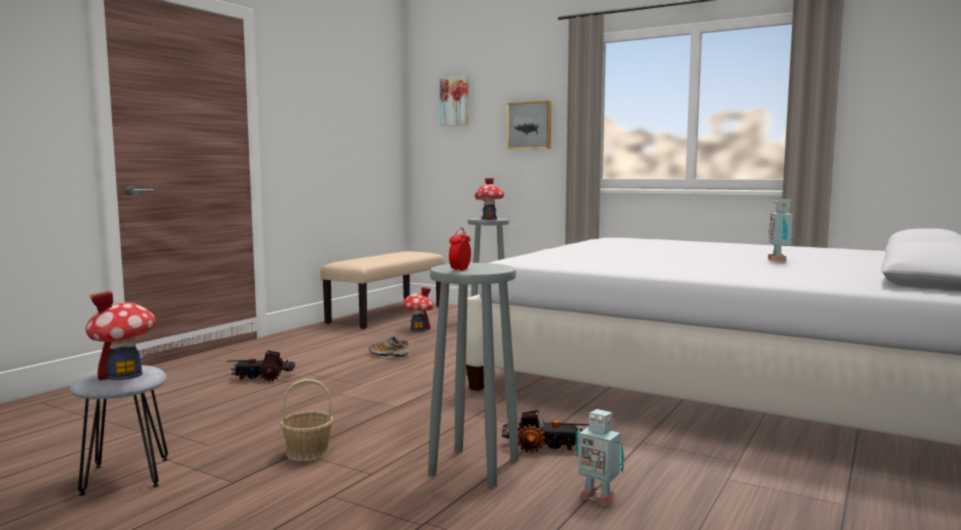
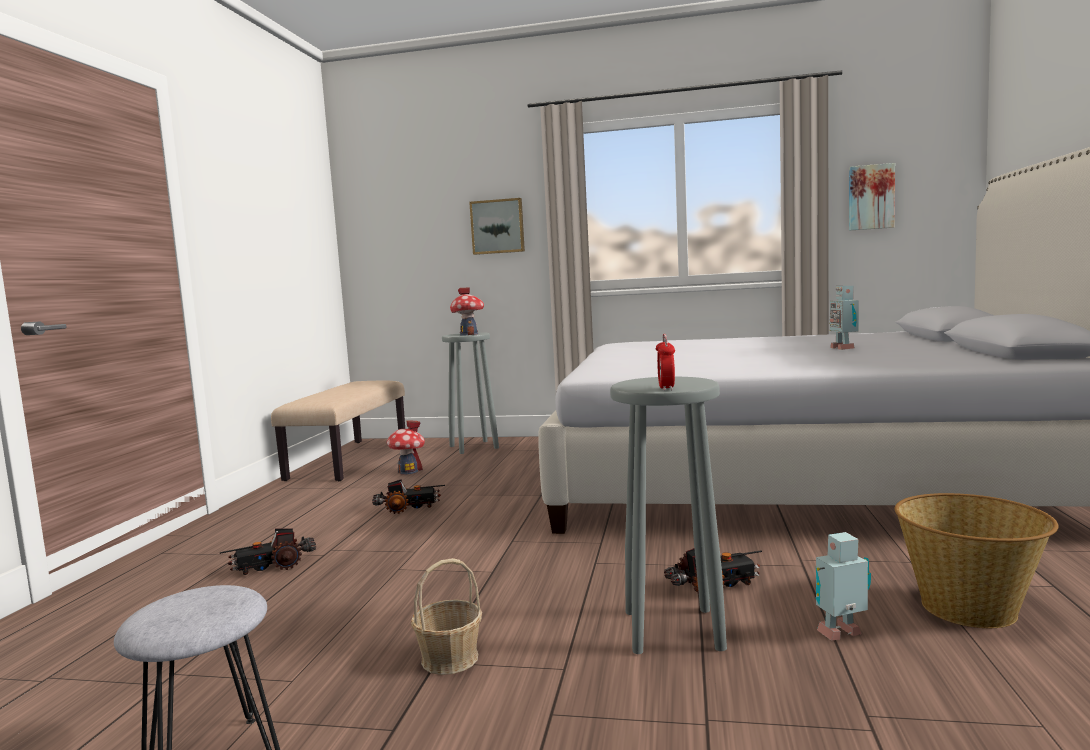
camera: 20 degrees left, 0 degrees up
toy house [85,291,156,380] -> none
shoe [369,336,409,358] -> toy truck [372,479,445,514]
picture [440,76,469,126] -> picture moved to [849,163,895,231]
toy robot [575,409,624,506] -> toy robot turned 150 degrees clockwise [816,532,871,640]
none -> basket [895,493,1058,628]

